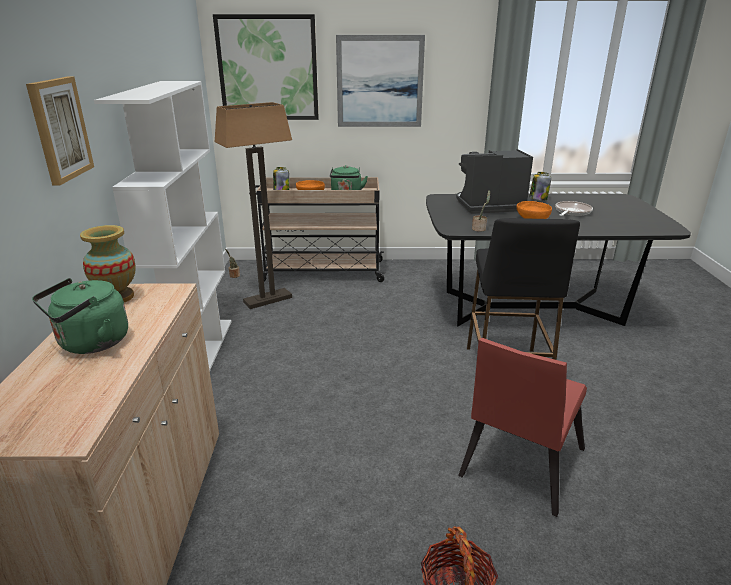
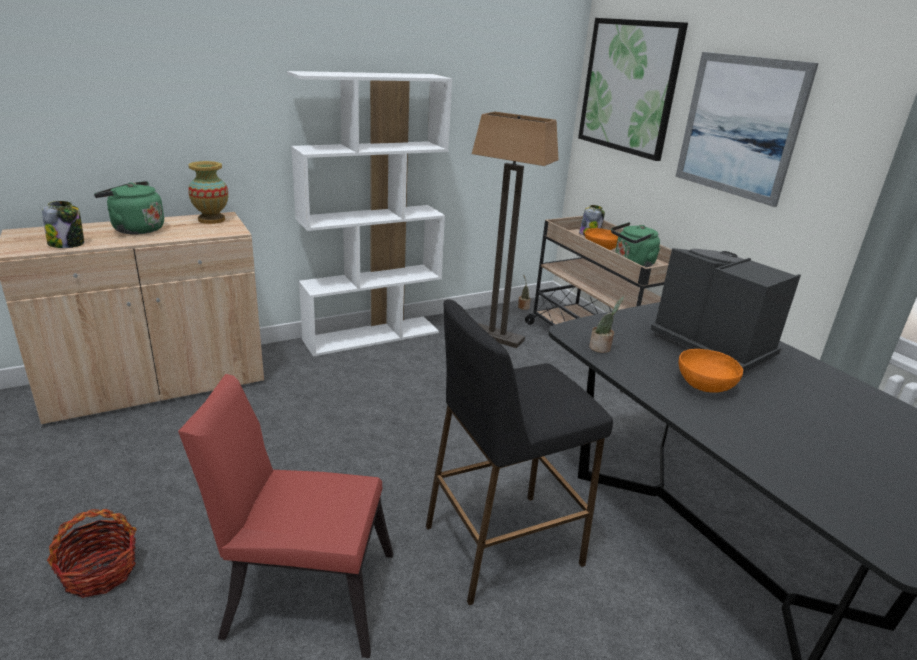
camera: 60 degrees right, 0 degrees up
picture [26,77,94,186] -> none
jar [529,172,551,201] -> jar moved to [42,201,84,248]
frying pan [555,201,593,216] -> none

